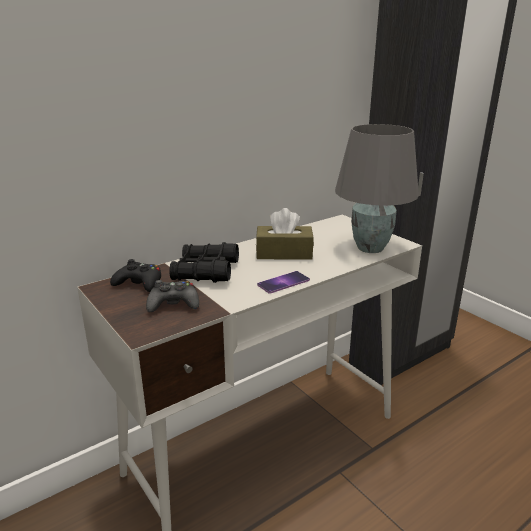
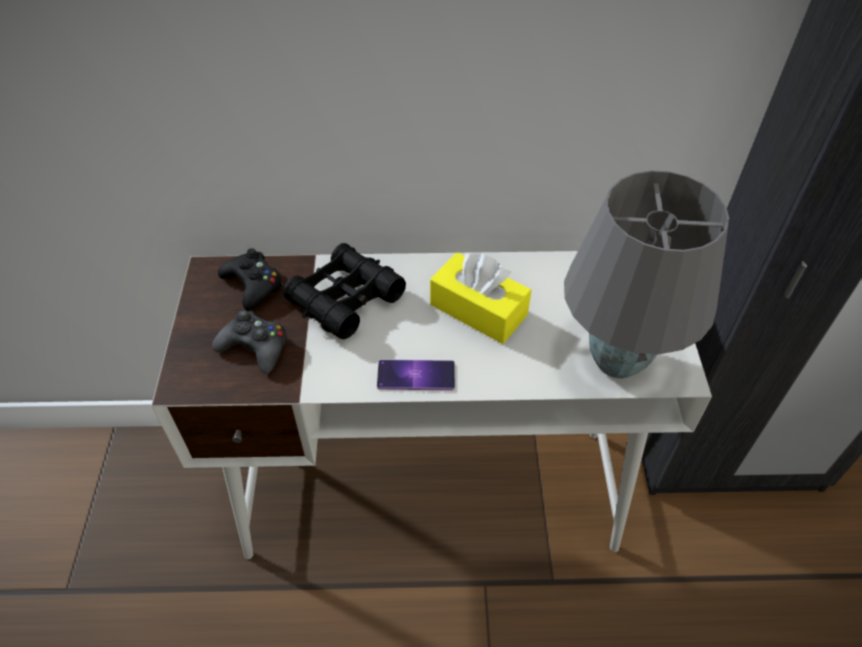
camera: 35 degrees right, 25 degrees up
brown tissue box [256,208,314,260] -> yellow tissue box [430,252,531,344]

